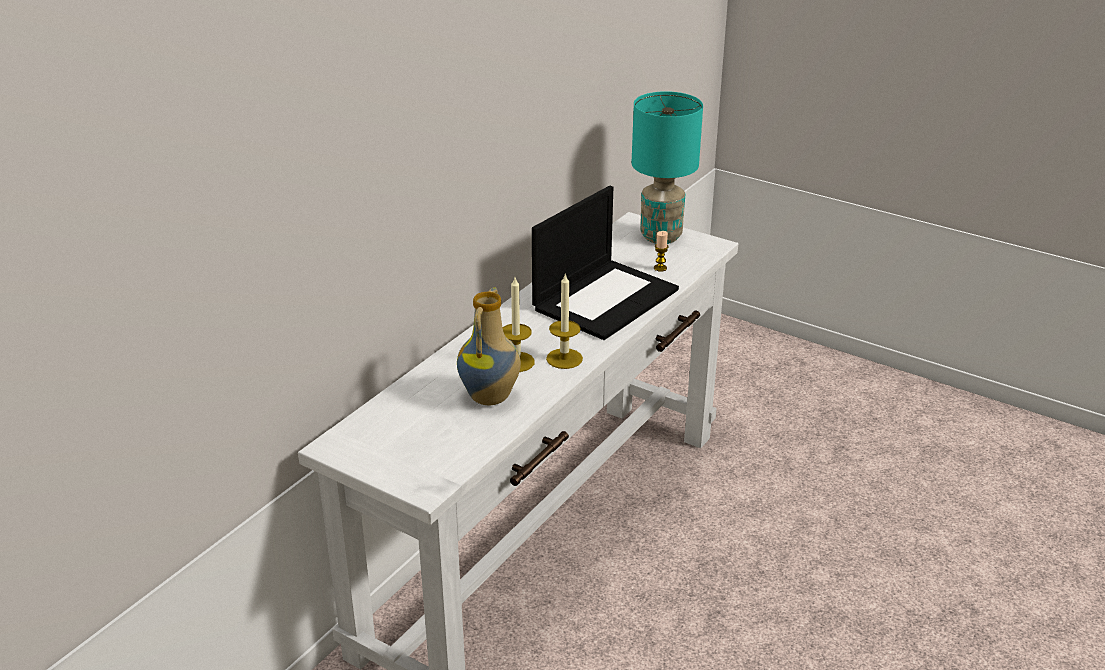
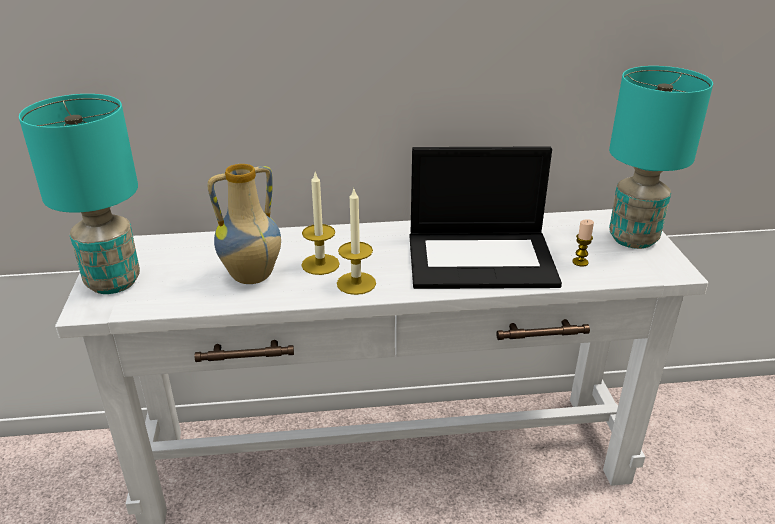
camera: 50 degrees right, 0 degrees up
none -> turquoise table lamp [19,94,140,294]

